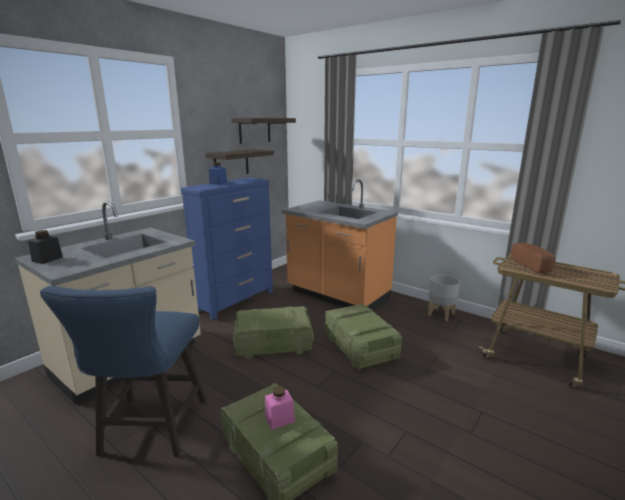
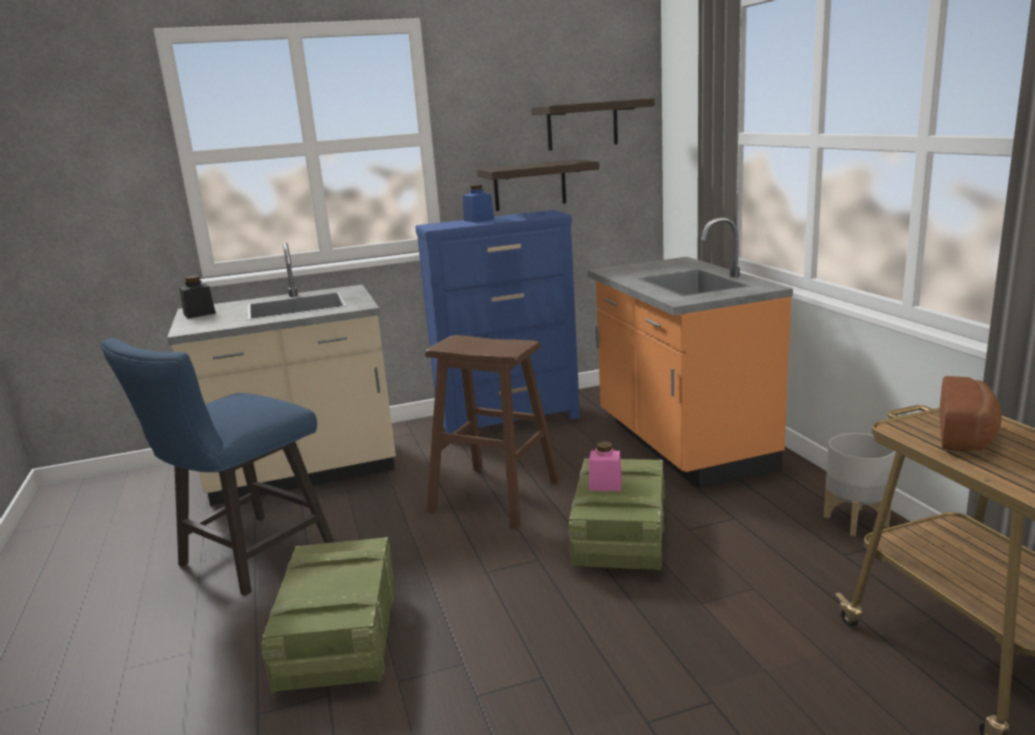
camera: 35 degrees right, 0 degrees up
crate [233,306,314,358] -> brown stool [425,335,560,529]
pink jar [265,386,295,430] -> pink jar moved to [589,441,622,491]

